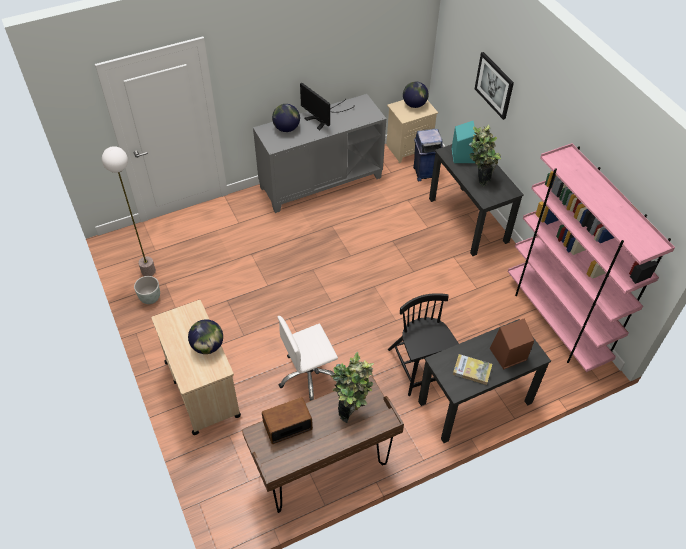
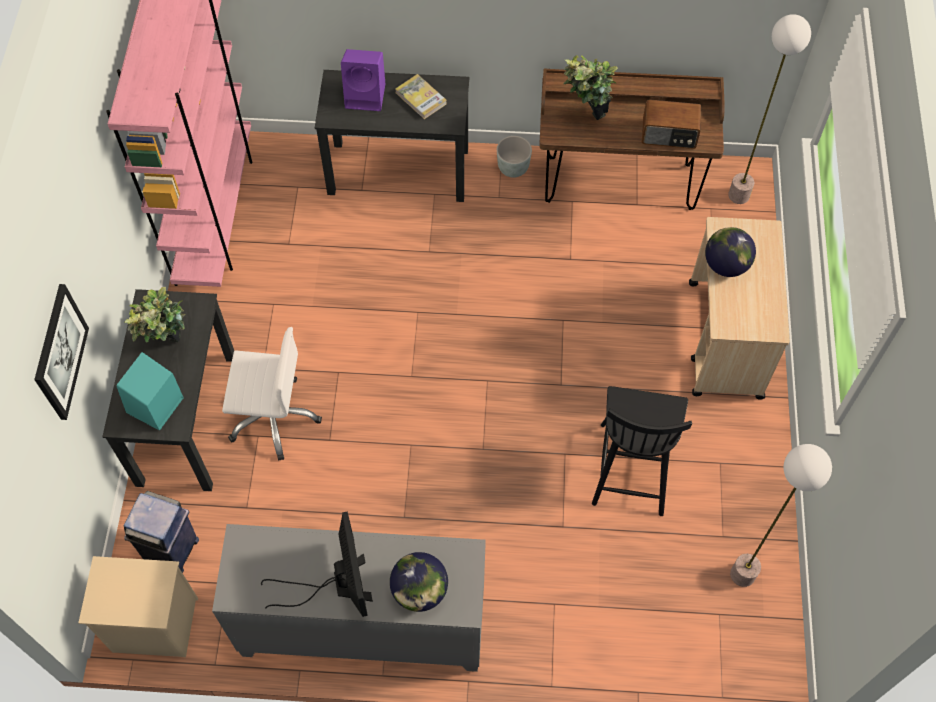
camera: 150 degrees left, 10 degrees up
grey planter [134,276,160,304] -> grey planter moved to [497,136,532,178]
white office chair [278,316,338,401] -> white office chair moved to [222,327,322,461]
black chair [388,293,459,396] -> black chair moved to [592,386,692,516]
globe [403,82,429,108] -> none
brown speaker [490,318,534,369] -> purple speaker [341,49,385,111]
none -> floor lamp [728,14,811,204]

